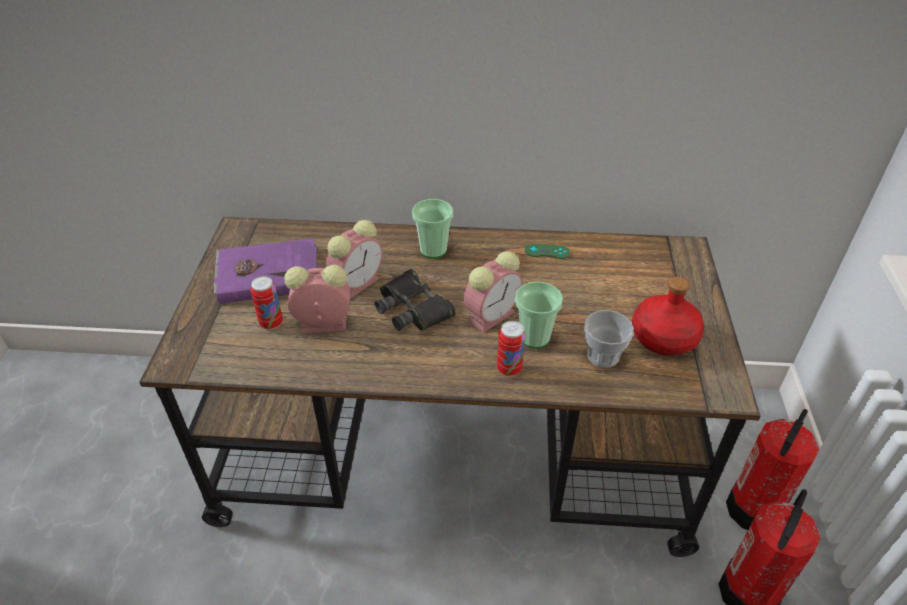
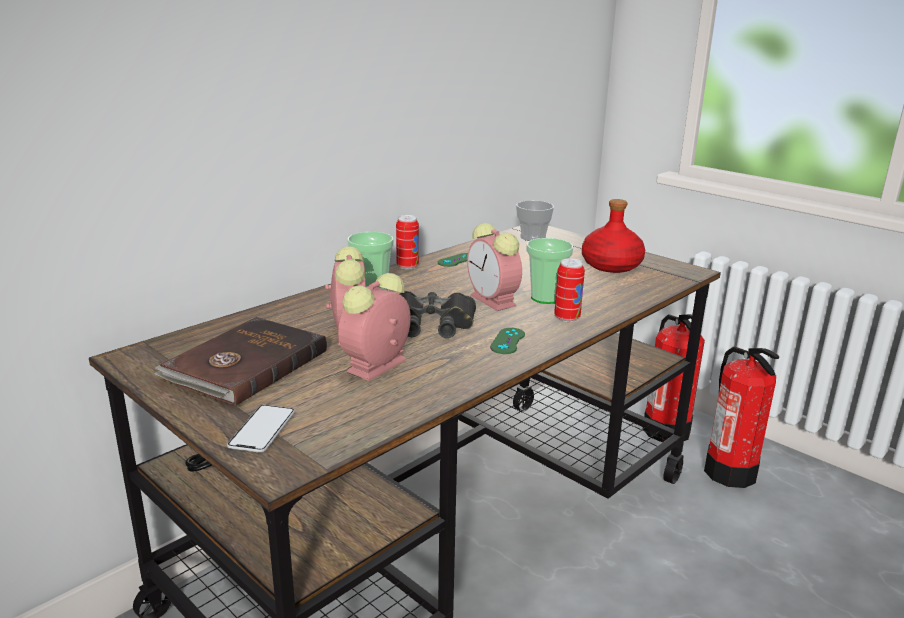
camera: 50 degrees left, 20 degrees down
purple book [214,238,317,304] -> brown book [154,317,327,406]
can [250,276,283,330] -> can moved to [396,215,419,269]
alarm clock [464,251,522,333] -> alarm clock turned 150 degrees clockwise [467,223,522,311]
cup [584,310,634,368] -> cup moved to [516,201,554,241]
none -> phone [227,405,295,453]
none -> green game controller [490,328,525,354]

